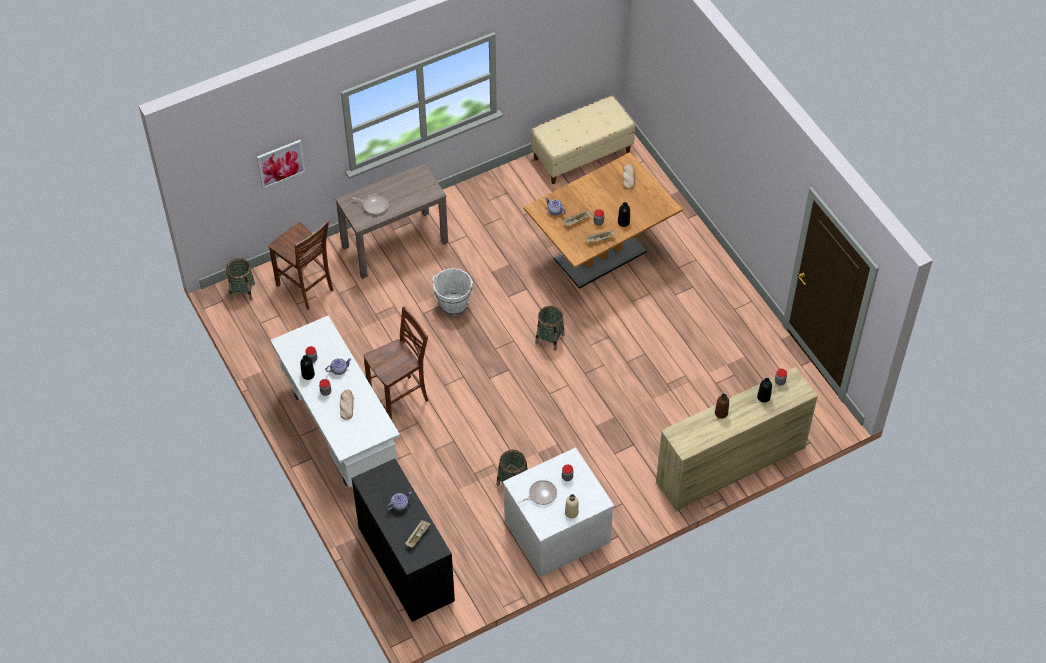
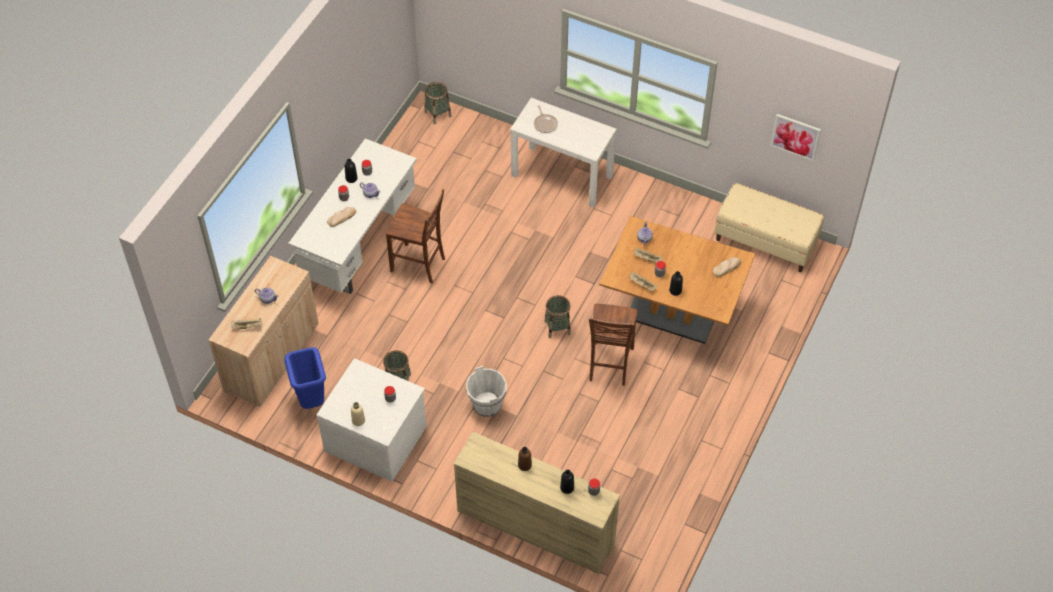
camera: 55 degrees right, 0 degrees up
picture [257,140,306,189] -> picture moved to [770,114,821,161]
brown chair [268,220,333,310] -> brown chair moved to [589,304,638,386]
brown console table [335,163,448,279] -> white console table [510,98,617,208]
black cabinet [351,459,455,622] -> beige cabinet [208,256,319,407]
white bucket [432,268,473,316] -> white bucket moved to [466,366,506,417]
frying pan [518,480,557,505] -> none
none -> blue trash can [284,347,326,409]

